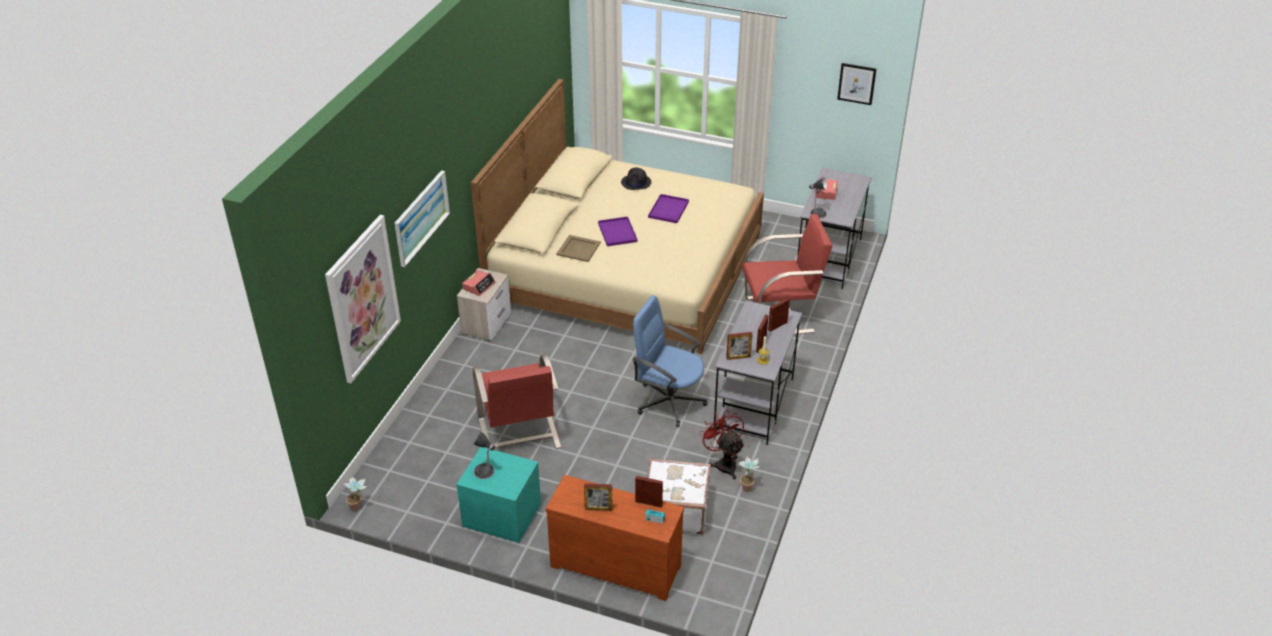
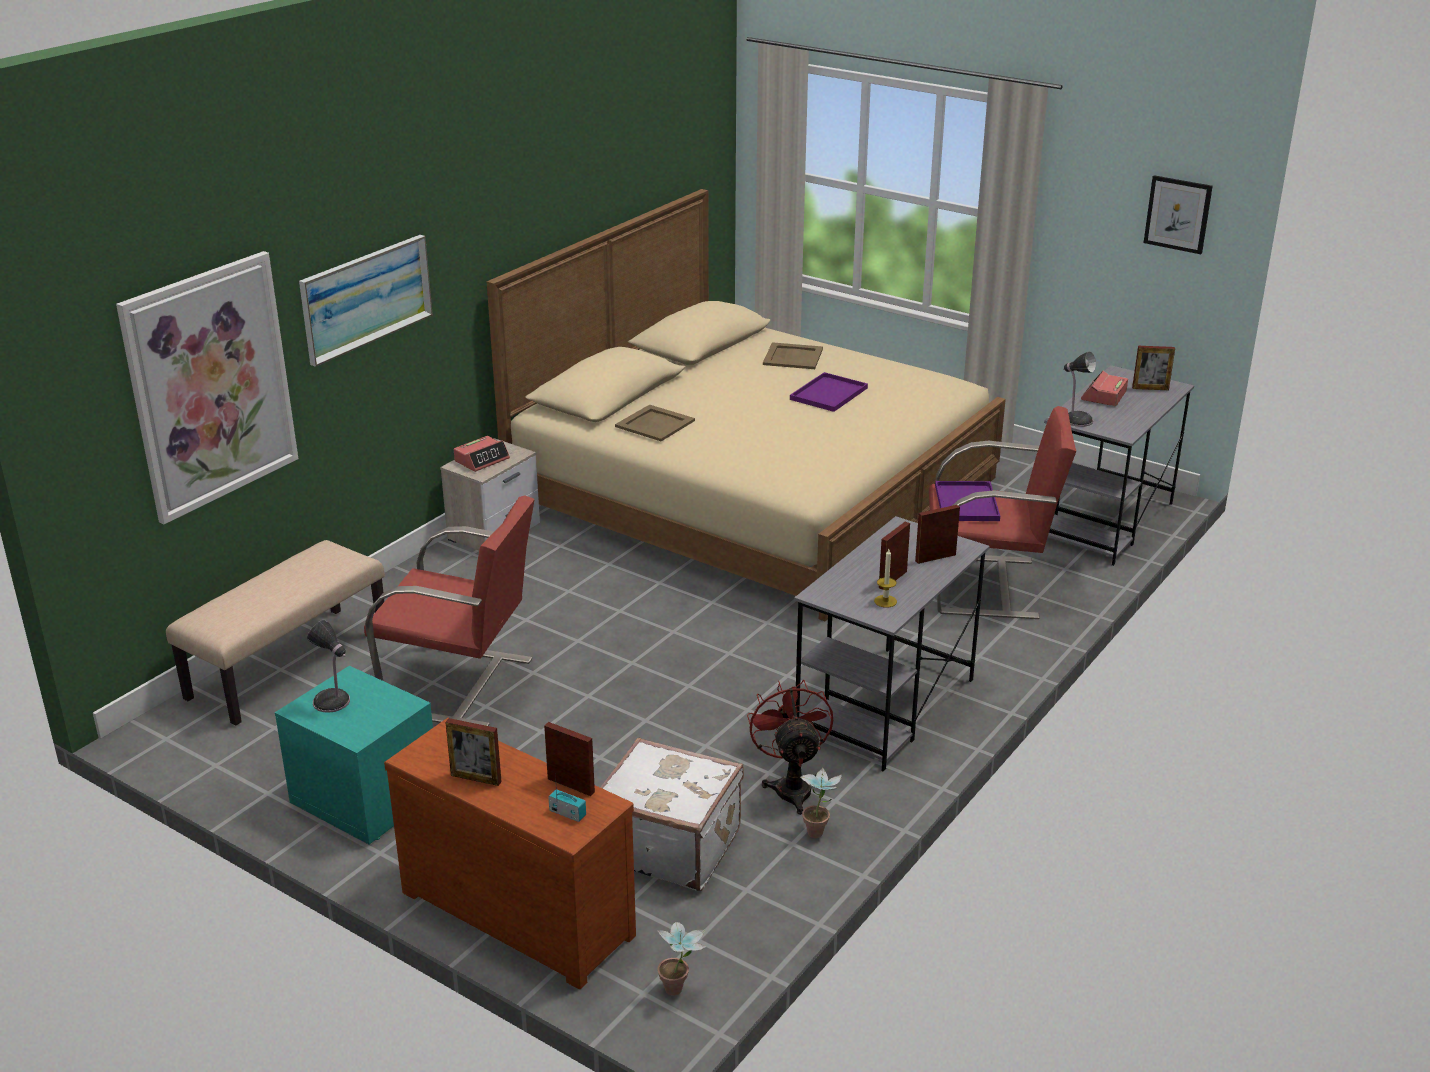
camera: 15 degrees right, 10 degrees down
potted plant [343,477,367,511] -> potted plant moved to [657,922,706,996]
red armchair [473,354,561,449] -> red armchair turned 75 degrees counterclockwise [364,495,535,726]
purple tray [598,216,638,246] -> purple tray moved to [935,481,1000,521]
black hat [621,168,651,190] -> beige tray [763,342,823,369]
blue office chair [633,295,708,427] -> none
picture frame [726,332,753,360] -> picture frame moved to [1132,346,1175,390]
none -> beige bench [166,540,385,726]

